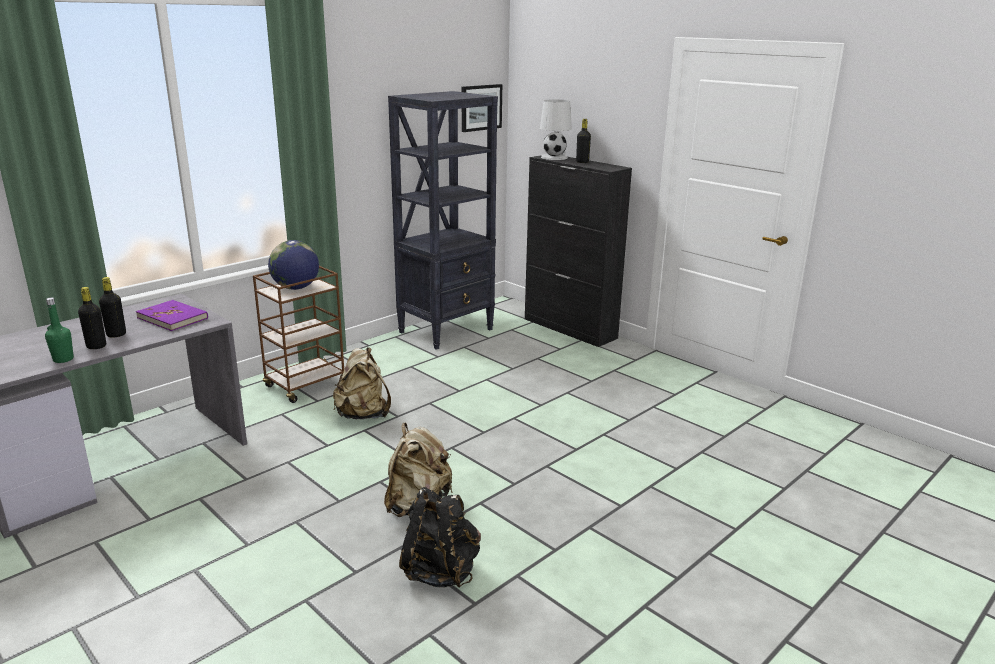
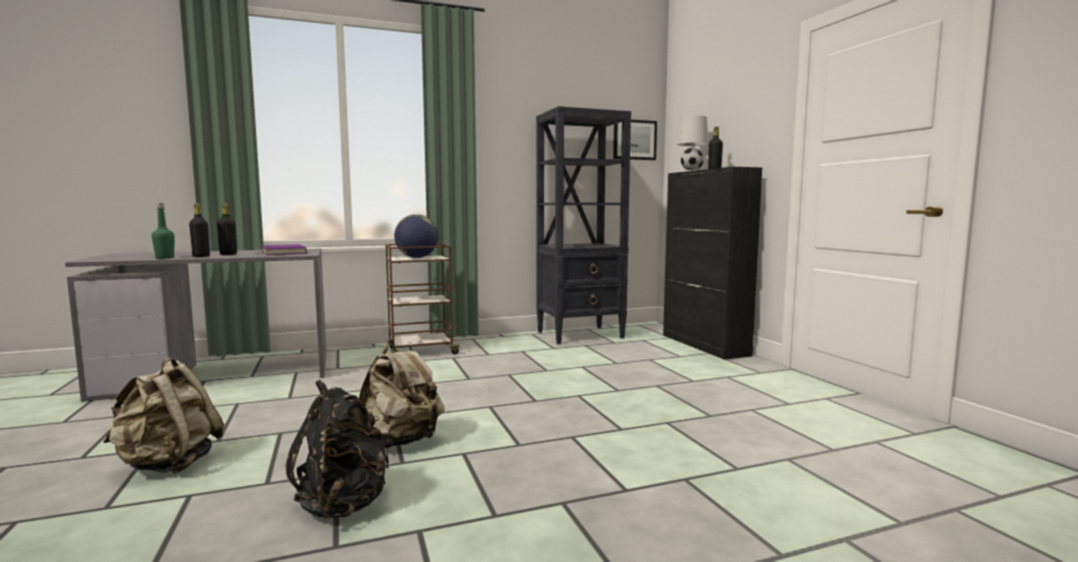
camera: 25 degrees right, 15 degrees down
beige backpack [333,347,391,419] -> beige backpack moved to [103,357,224,474]

